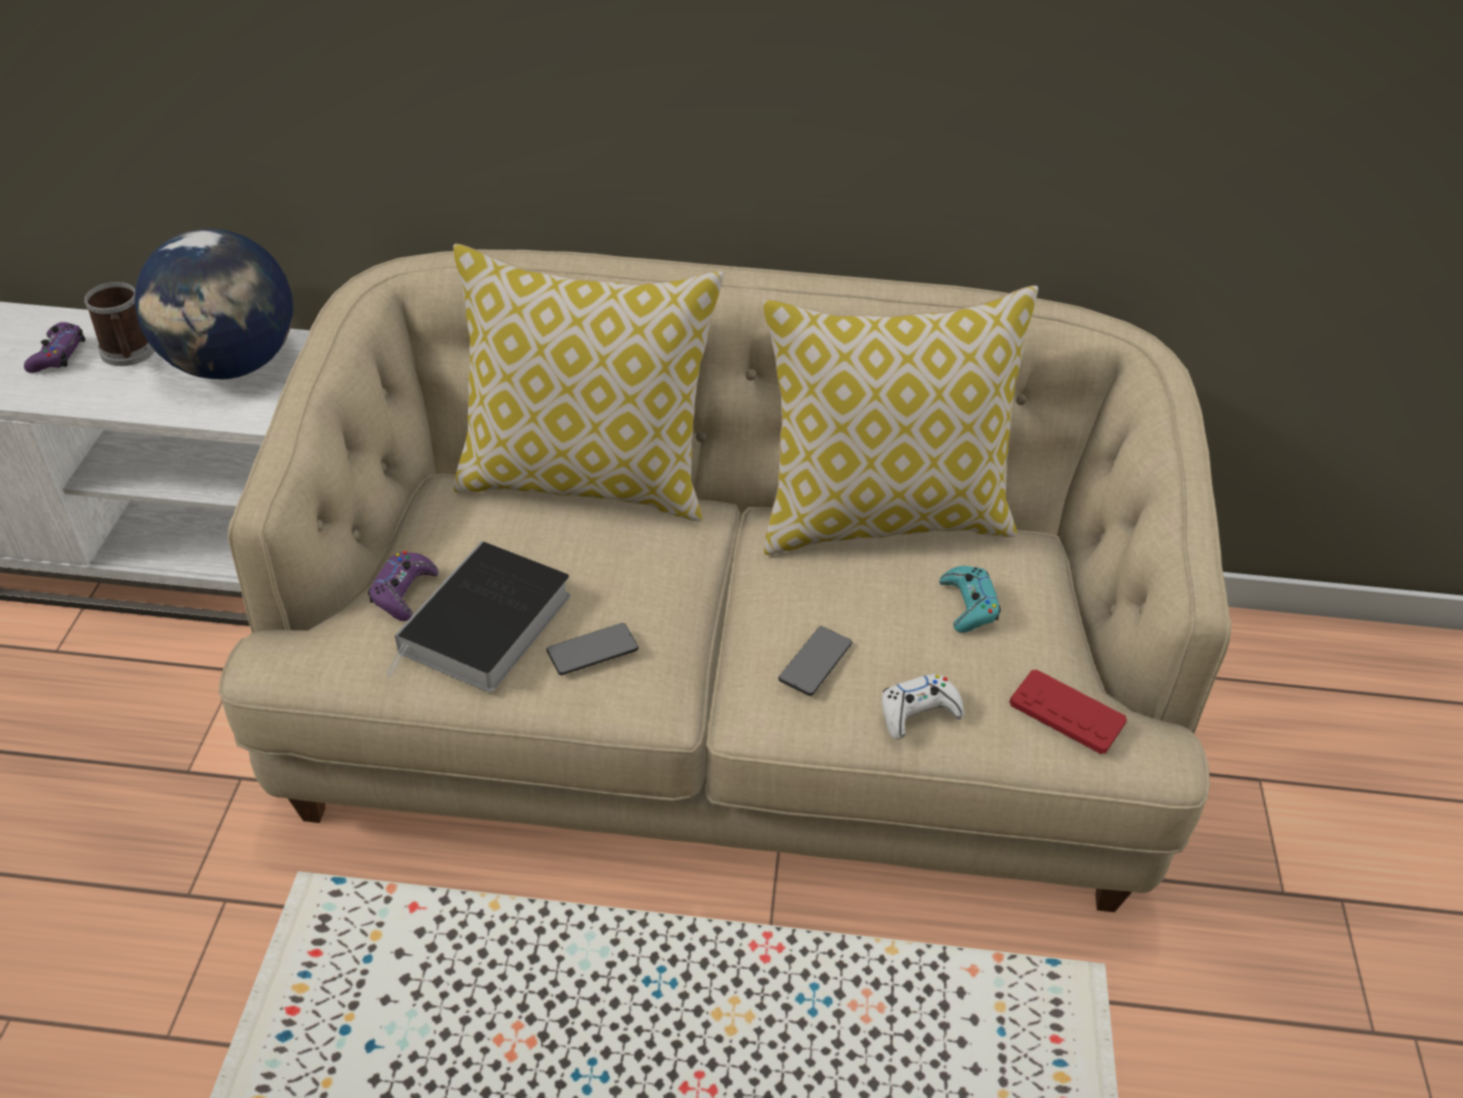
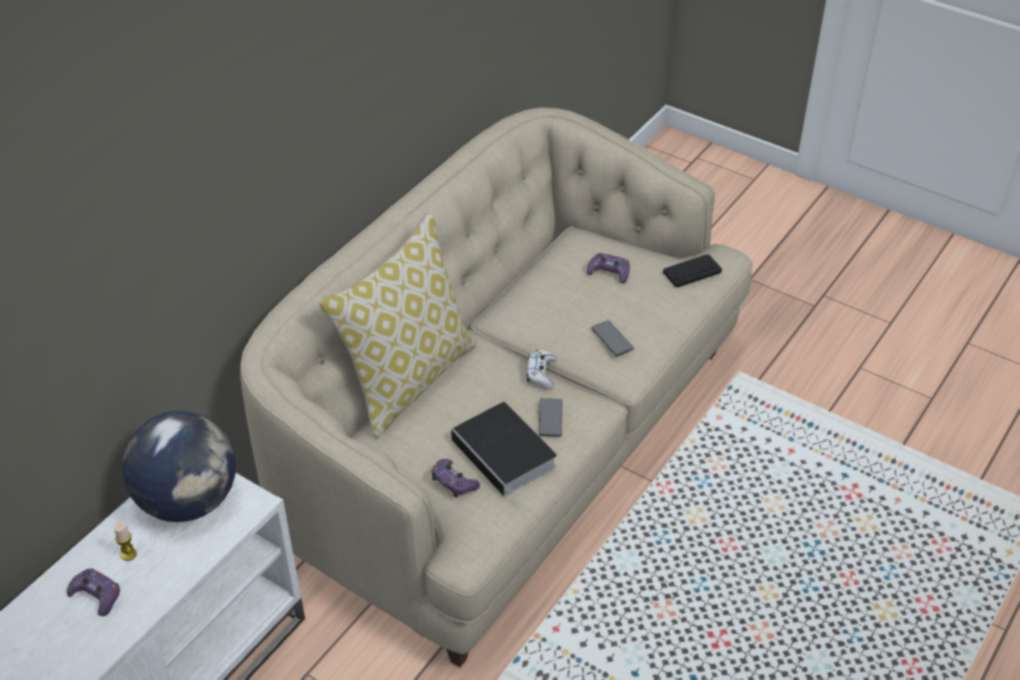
camera: 60 degrees left, 0 degrees up
mug [84,282,155,366] -> candle [114,522,137,561]
pillow [762,285,1038,555] -> none
white game controller [882,674,964,740] -> white game controller moved to [526,350,556,389]
turquoise game controller [939,566,1001,633] -> purple game controller [587,253,630,283]
red game controller [1009,669,1127,754] -> black game controller [663,254,722,288]

